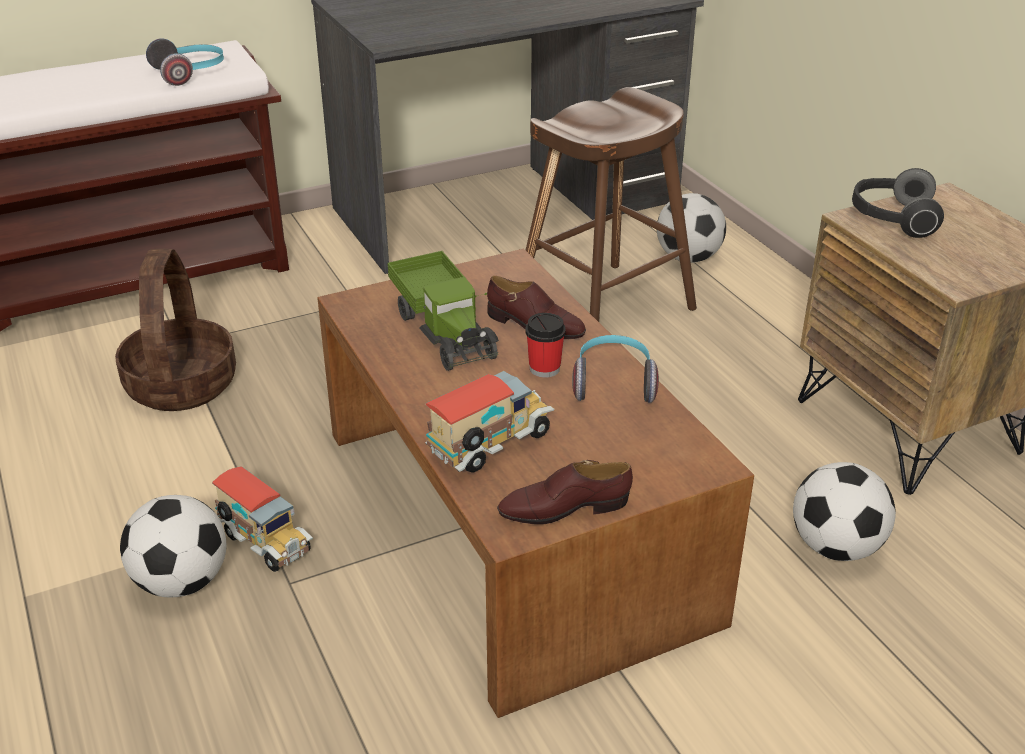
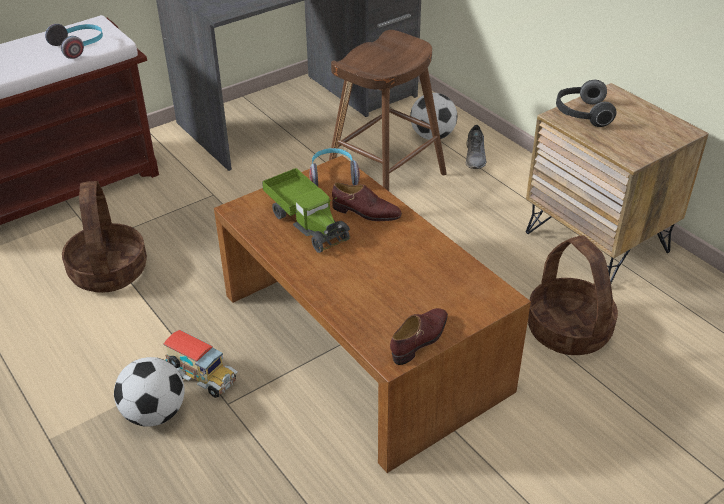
camera: 10 degrees left, 5 degrees up
toy truck [425,371,555,473] -> none
brown shoe [497,460,633,525] -> brown shoe turned 150 degrees clockwise [390,308,448,365]
cup [525,313,566,378] -> none
headphones [572,335,659,403] -> headphones moved to [309,148,360,186]
football [793,462,896,561] -> basket [528,235,618,355]
none -> grey shoe [466,125,486,169]

